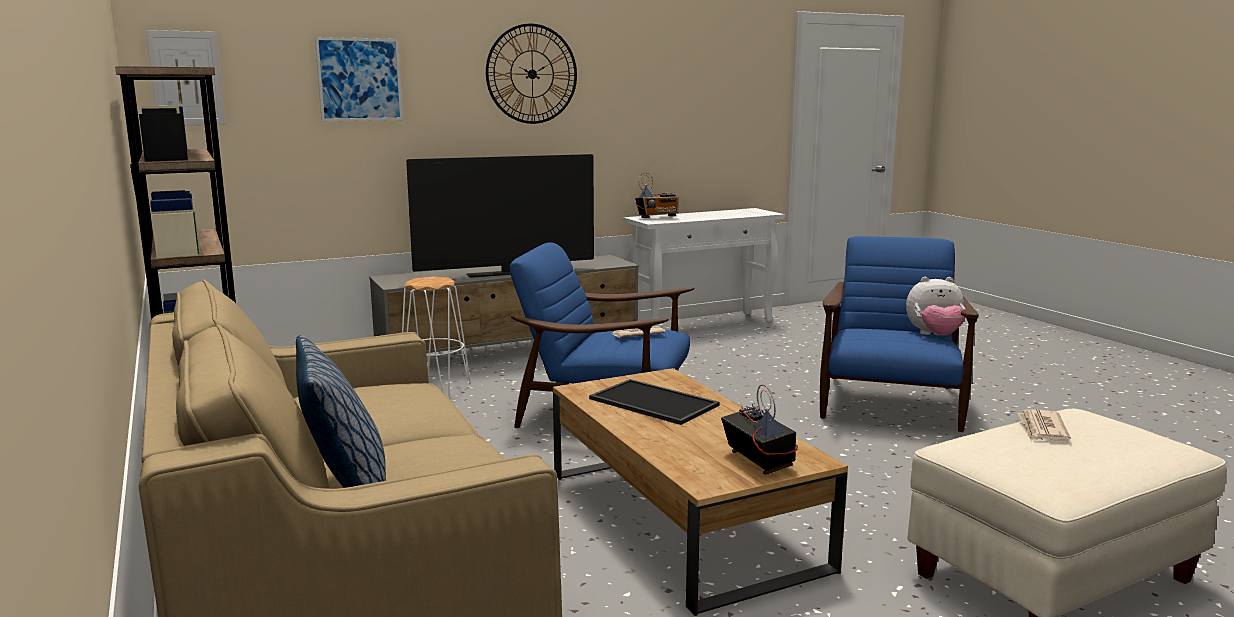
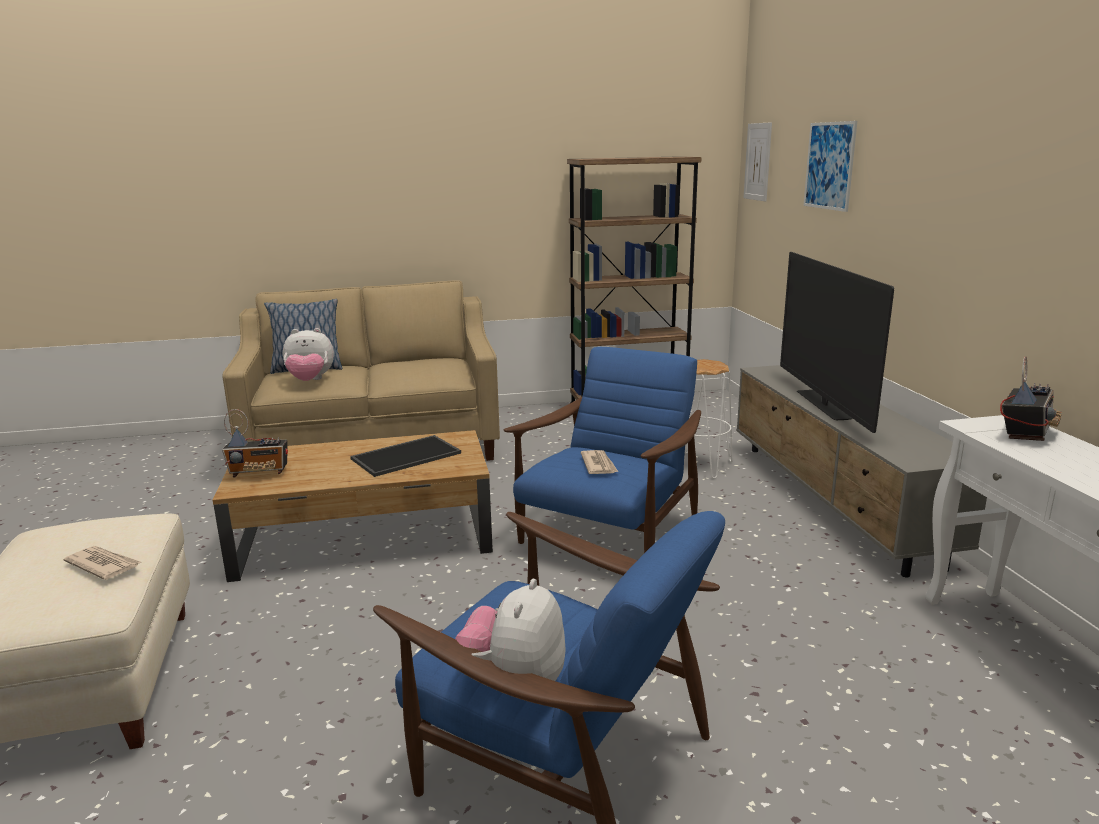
camera: 105 degrees right, 5 degrees up
wall clock [486,24,577,124] -> none
radio [635,172,679,218] -> radio turned 135 degrees counterclockwise [1000,356,1061,441]
none -> plush toy [283,328,334,381]

